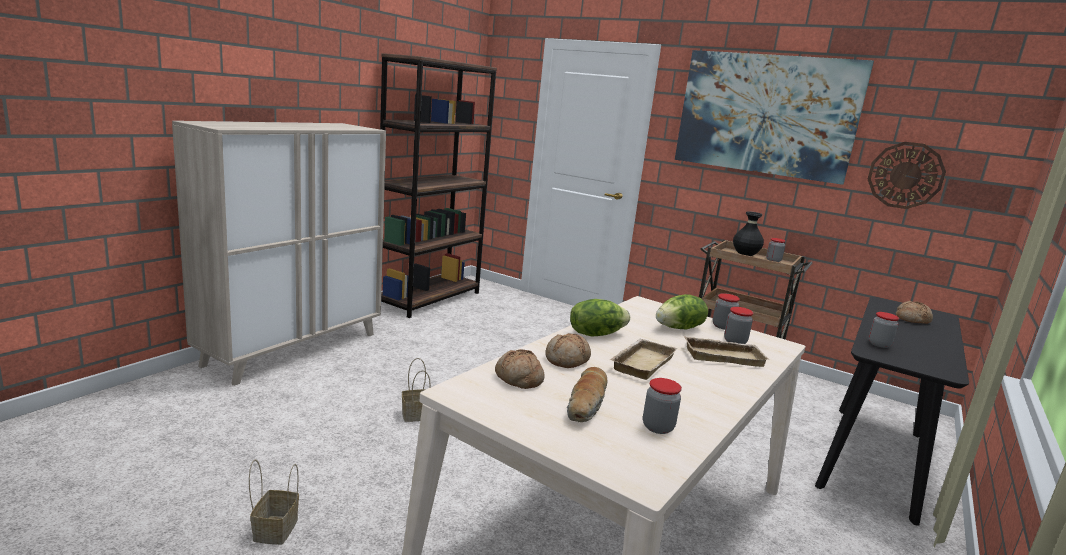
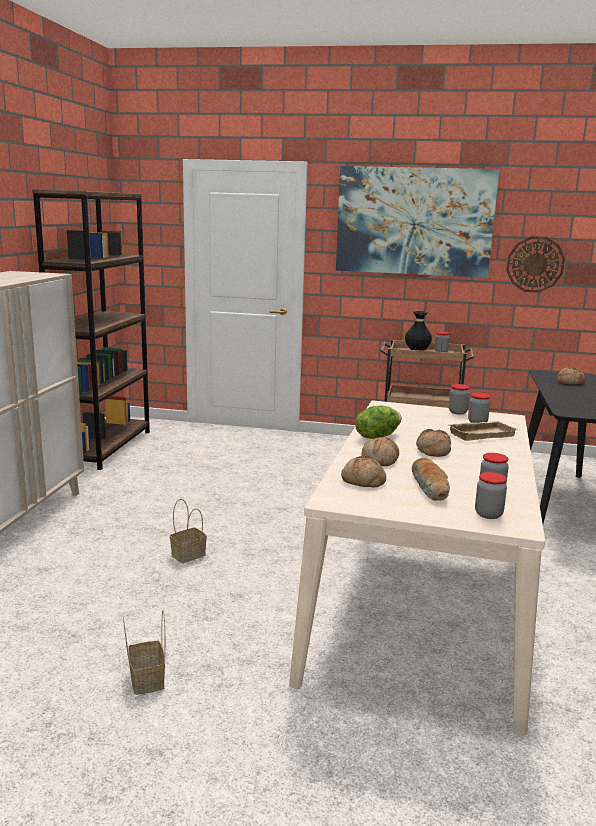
camera: 20 degrees left, 0 degrees up
beige tray [610,339,677,380] -> bread [416,429,451,457]
lettuce [656,294,708,329] -> none
jar [869,312,899,348] -> jar moved to [475,472,507,519]

